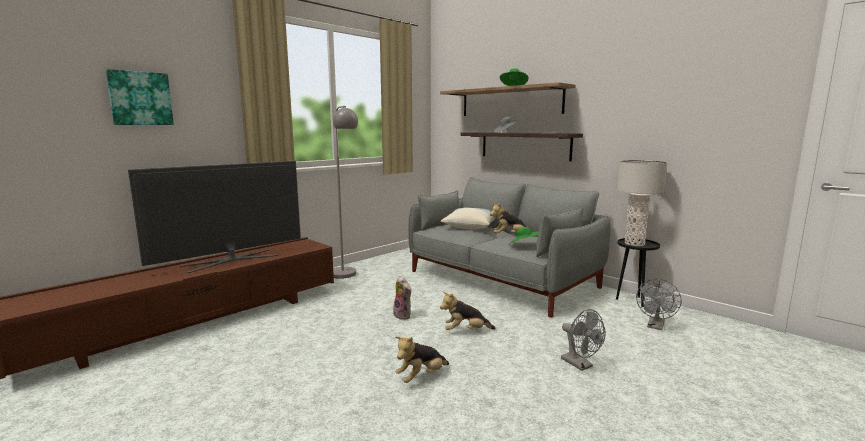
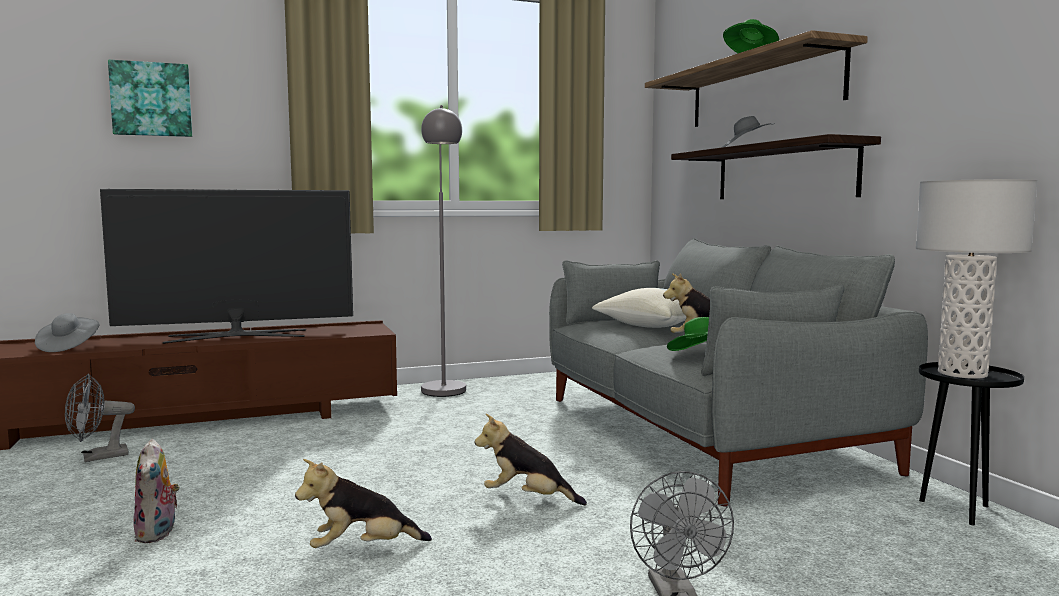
camera: 25 degrees right, 5 degrees down
plush toy [393,276,411,320] -> plush toy moved to [133,439,180,543]
grey fan [636,279,681,330] -> grey fan moved to [65,374,135,462]
none -> grey hat [35,313,100,352]

